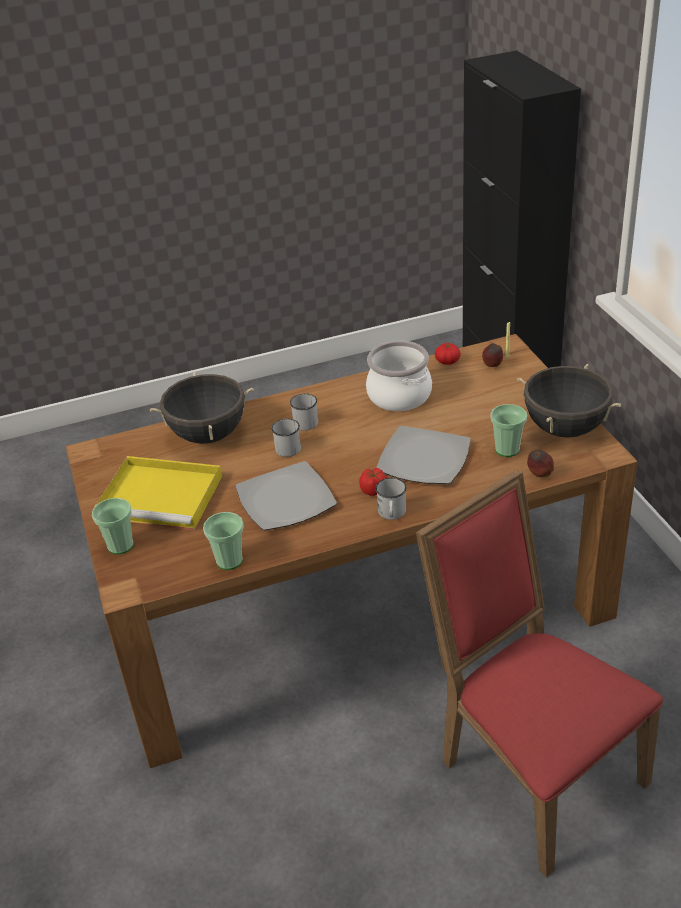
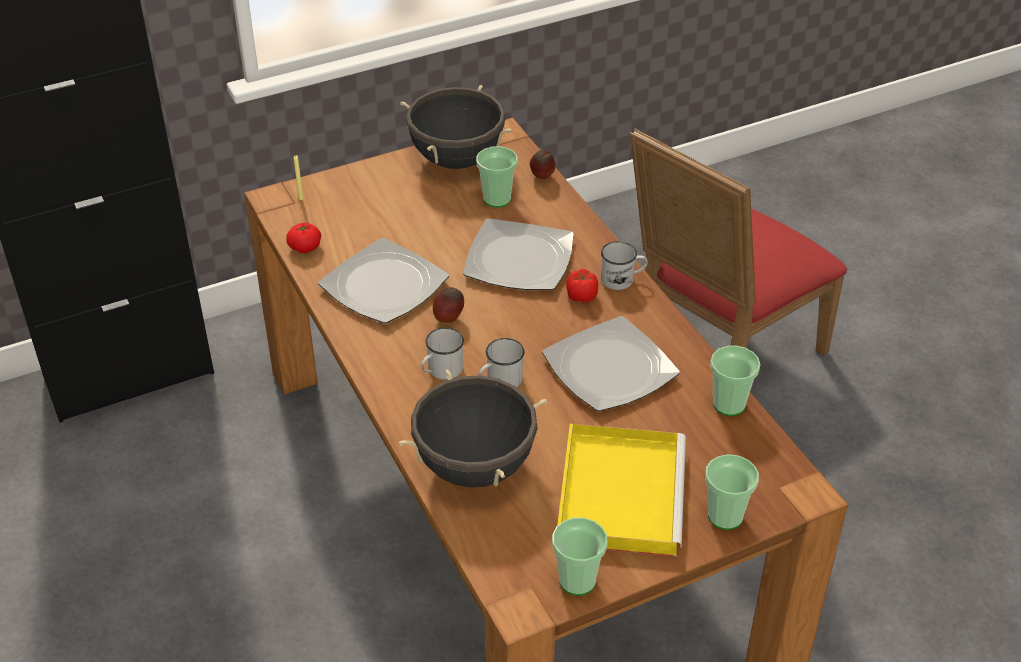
camera: 100 degrees left, 5 degrees up
cooking pot [366,341,432,411] -> plate [318,238,449,323]
apple [482,343,503,367] -> apple moved to [433,287,464,323]
none -> cup [552,518,608,595]

